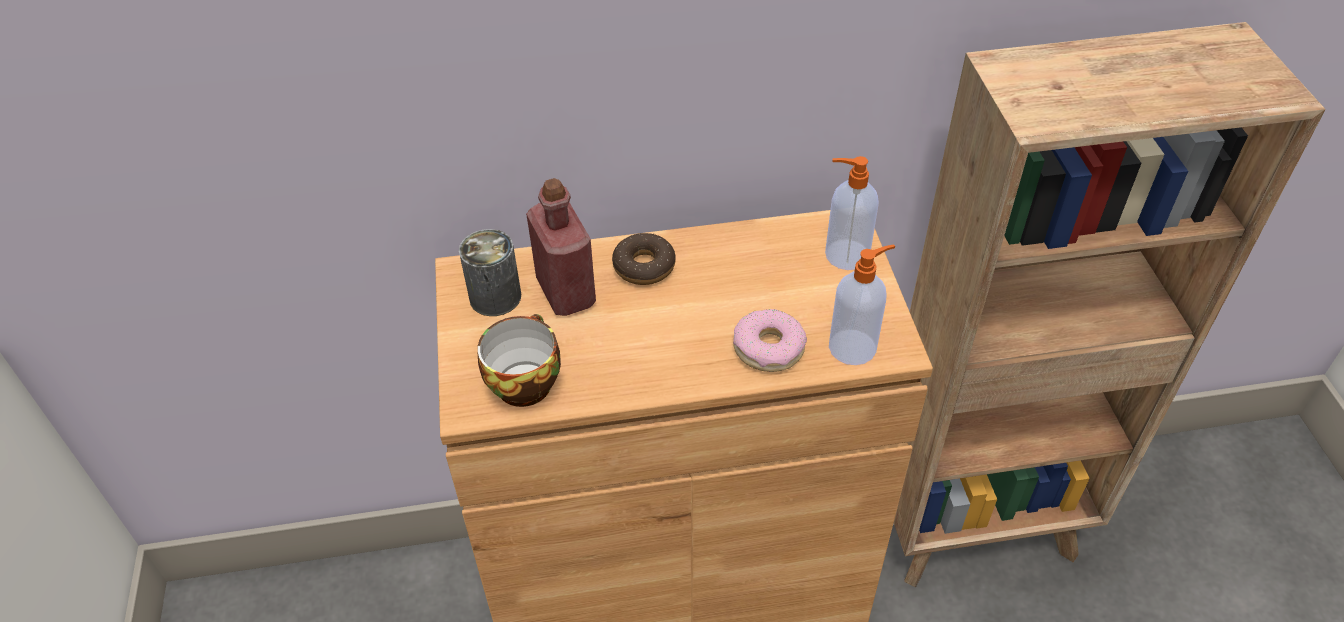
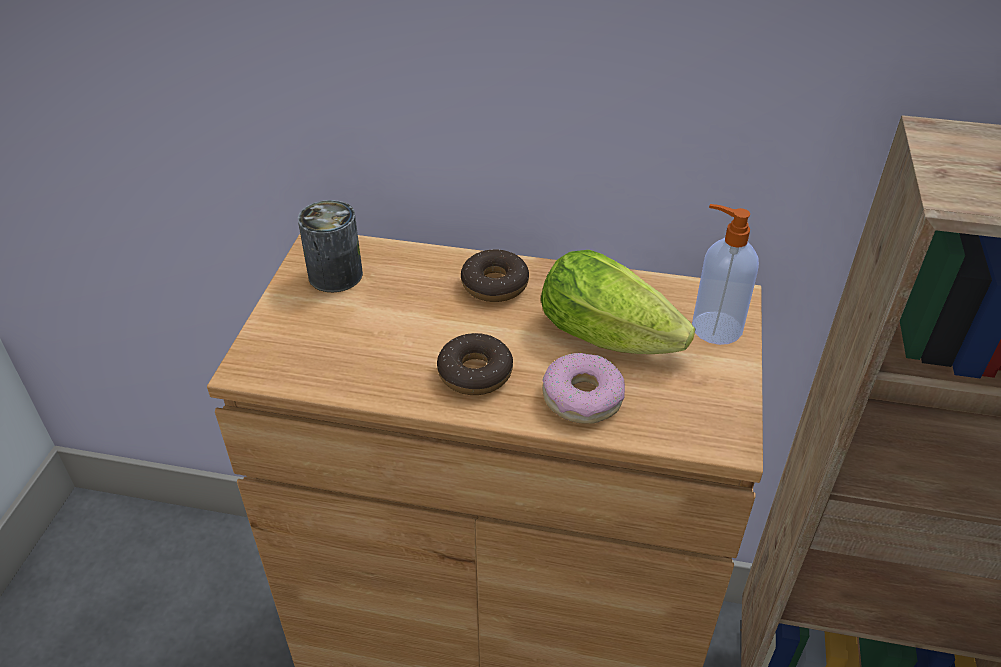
camera: 20 degrees right, 5 degrees down
cup [477,314,561,407] -> none
red bottle [526,178,596,316] -> none
soap dispenser [829,244,895,365] -> none
none -> donut [437,333,513,395]
none -> lettuce [541,250,695,354]

